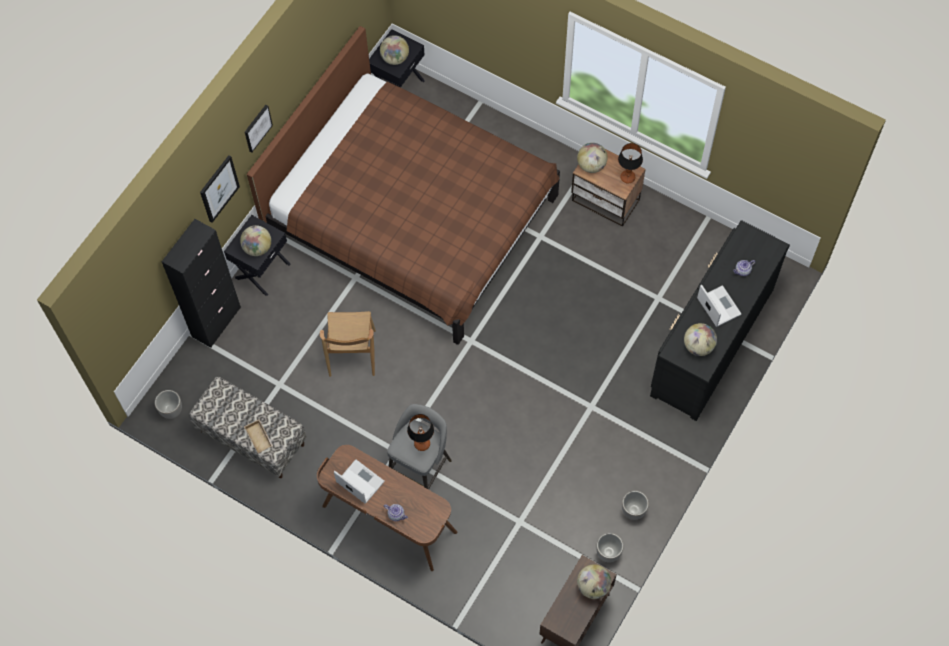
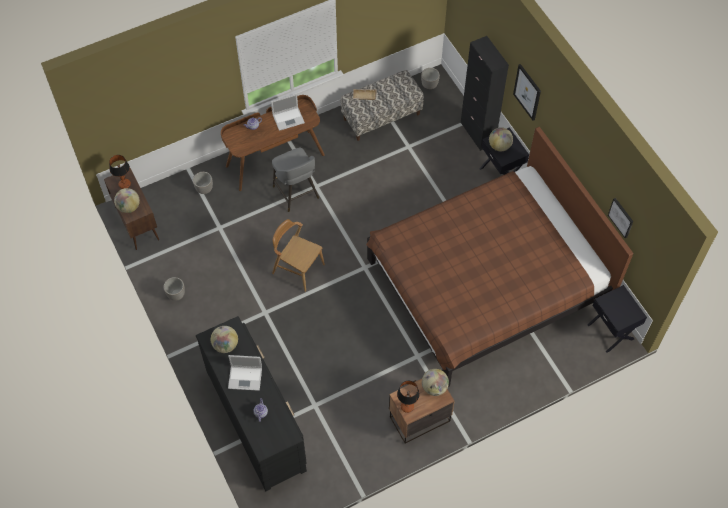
camera: 120 degrees right, 5 degrees down
picture [245,105,273,152] -> picture moved to [608,198,633,238]
brown chair [320,311,376,377] -> brown chair moved to [272,219,325,292]
globe [380,35,409,65] -> none
table lamp [407,414,434,451] -> table lamp moved to [109,155,131,189]
planter [596,533,624,562] -> planter moved to [193,172,213,194]

